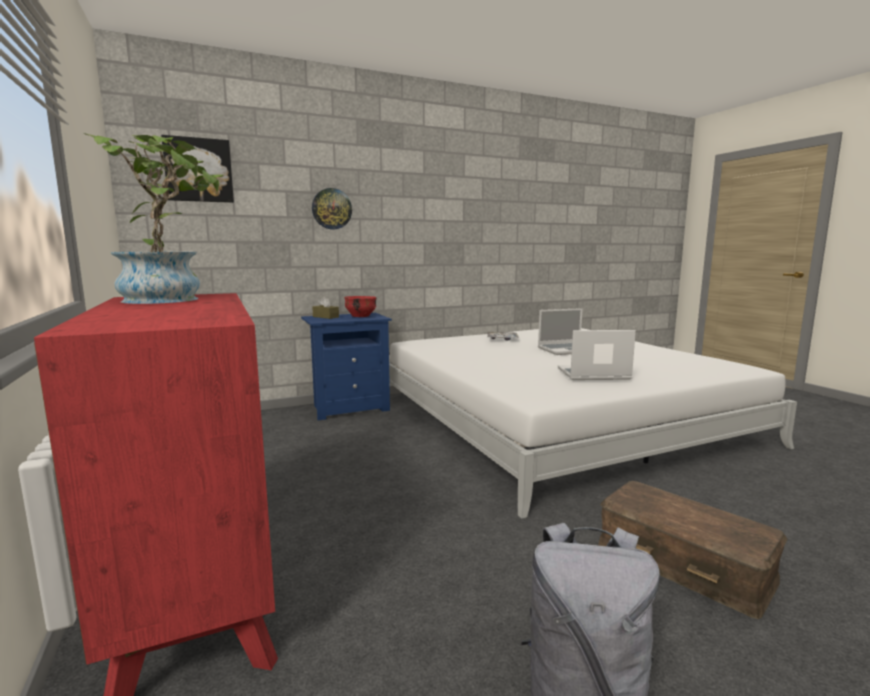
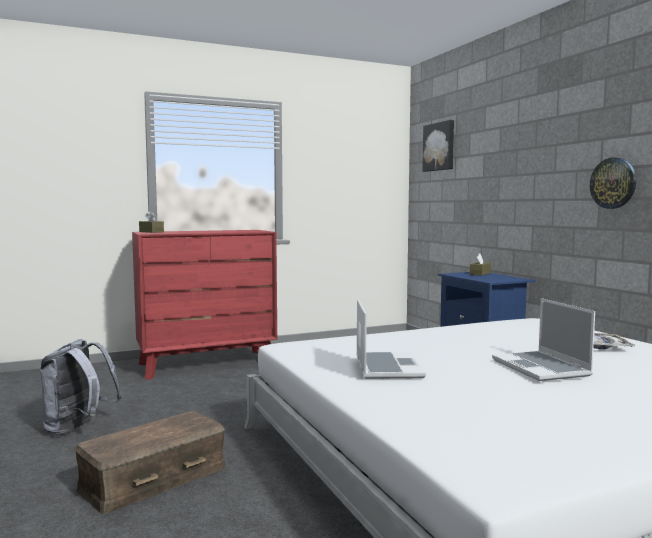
camera: 90 degrees right, 5 degrees down
potted plant [84,133,224,304] -> none
wall clock [312,188,352,229] -> wall clock moved to [590,157,636,209]
red bowl [344,296,377,317] -> none
none -> brown tissue box [139,211,164,233]

